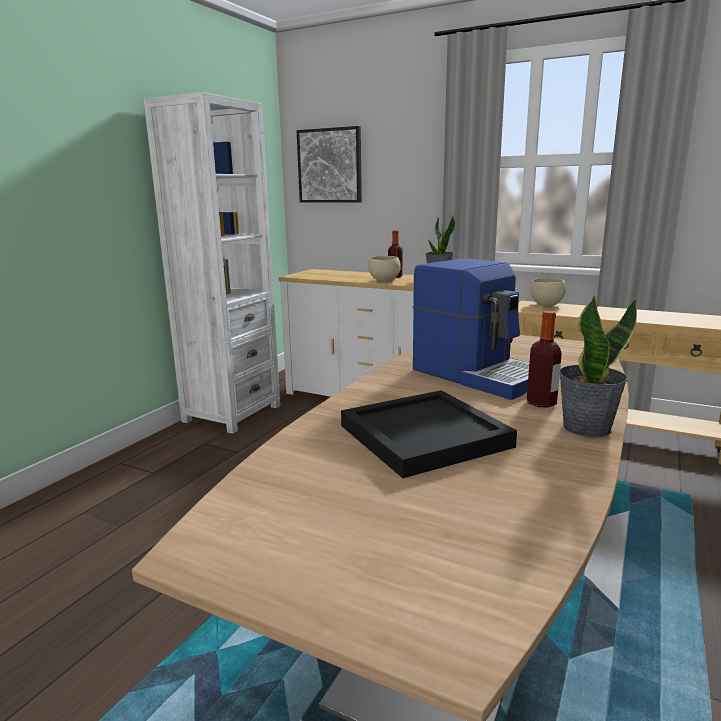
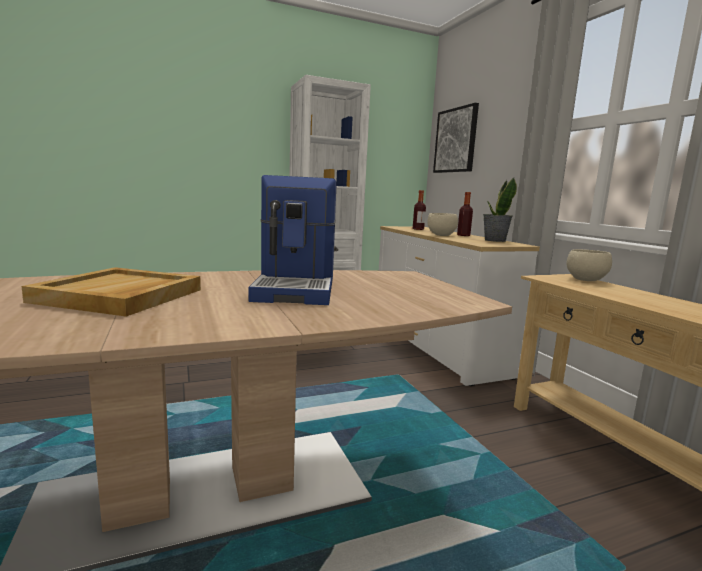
camera: 40 degrees right, 5 degrees down
black tray [341,390,517,478] -> beige tray [22,267,201,317]
bottle [527,311,562,408] -> bottle moved to [413,190,426,230]
potted plant [559,295,637,437] -> none

